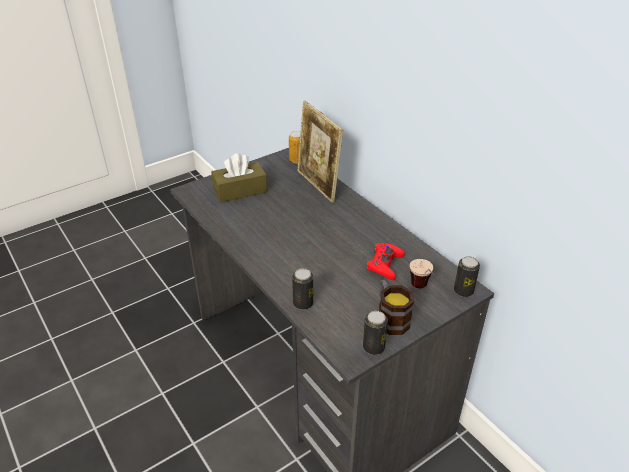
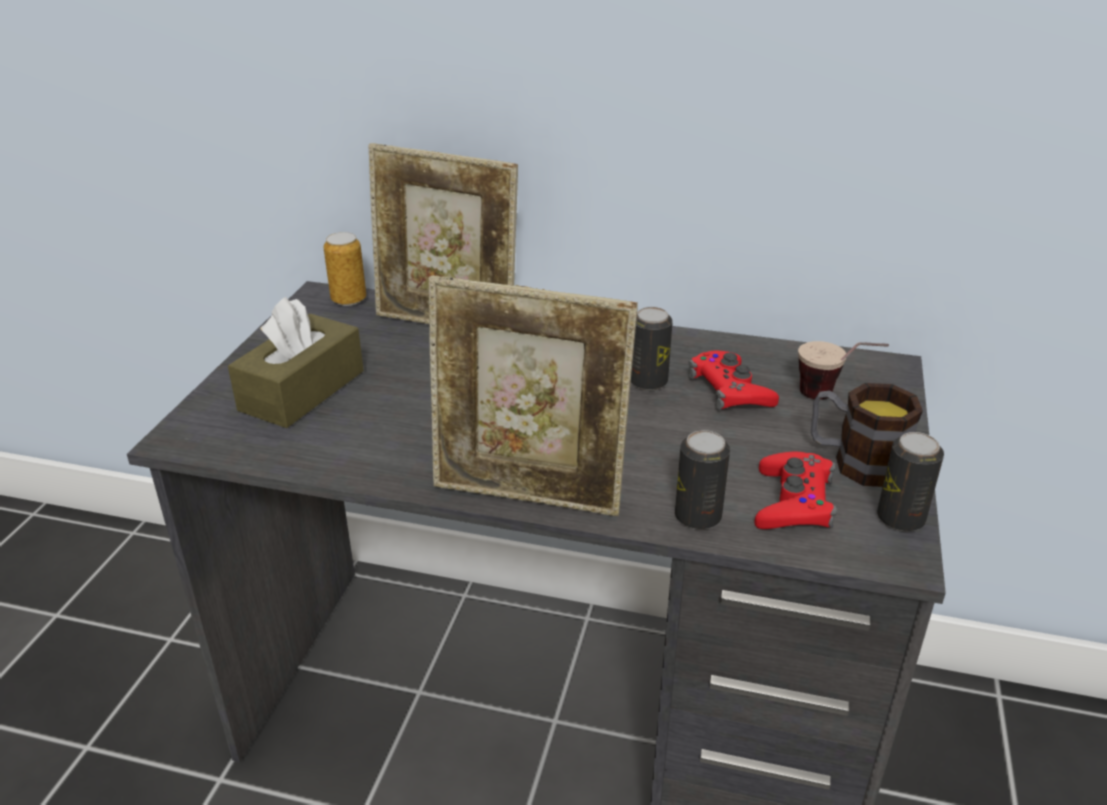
camera: 40 degrees left, 5 degrees down
can [454,256,480,297] -> can moved to [631,307,673,390]
none -> picture frame [429,275,638,516]
none -> red game controller [754,452,837,529]

